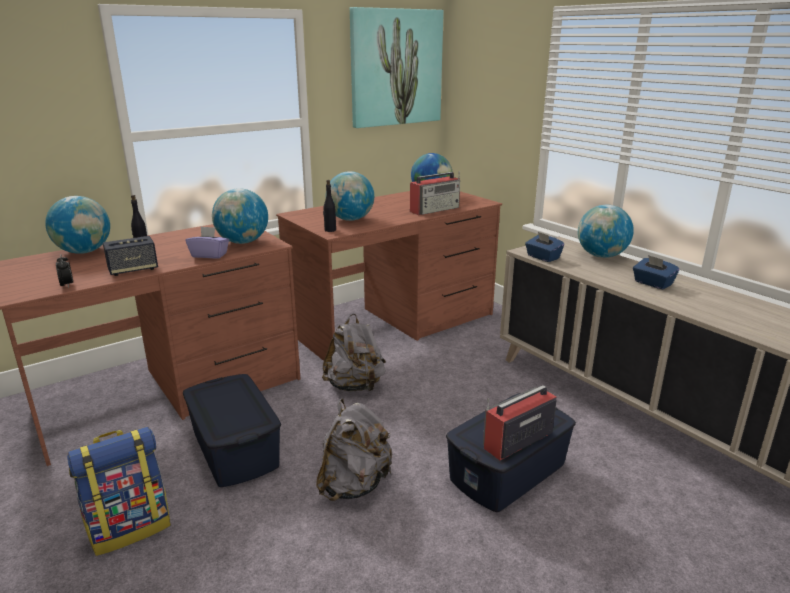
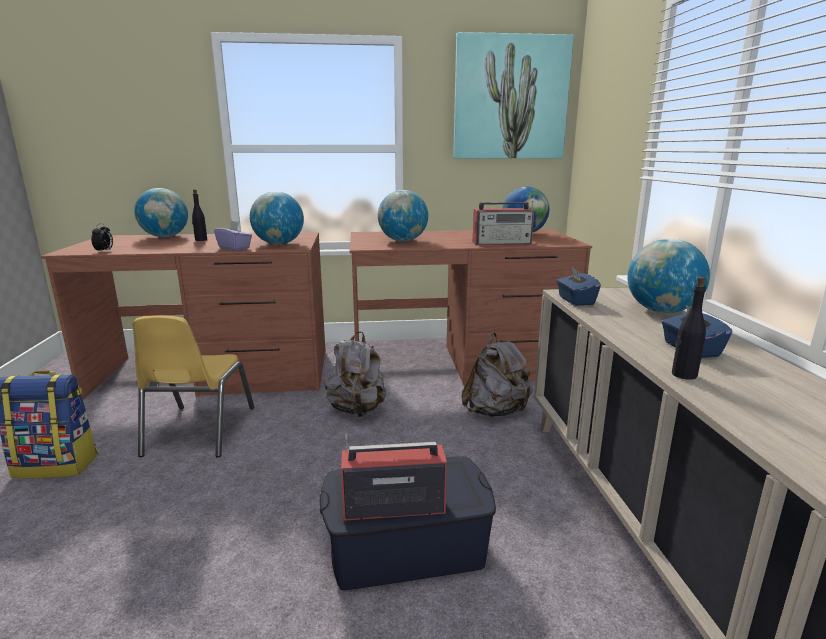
camera: 30 degrees right, 5 degrees down
speaker [103,236,158,276] -> none
blue storage box [183,374,281,487] -> yellow chair [132,316,254,457]
grey backpack [316,399,392,501] -> grey backpack moved to [461,332,533,417]
black bottle [323,180,336,232] -> black bottle moved to [672,277,706,380]

